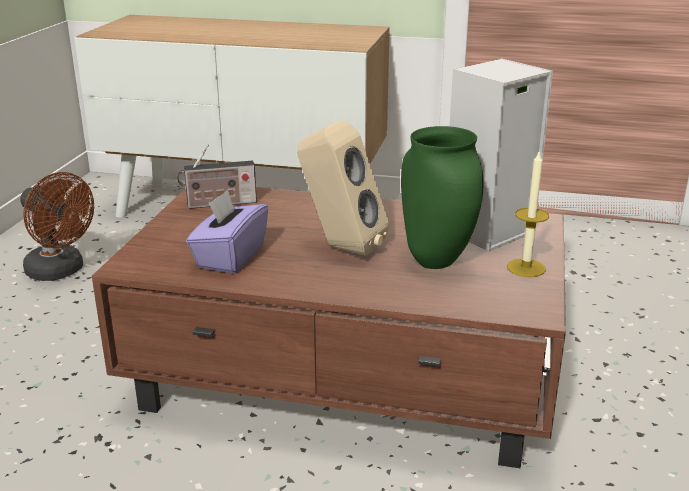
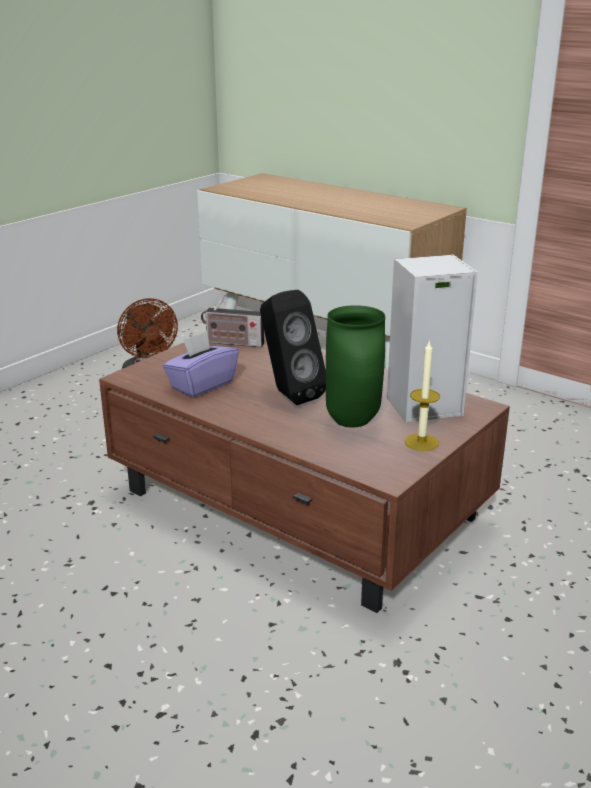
camera: 25 degrees right, 0 degrees up
beige speaker [297,121,389,256] -> black speaker [260,290,326,405]

